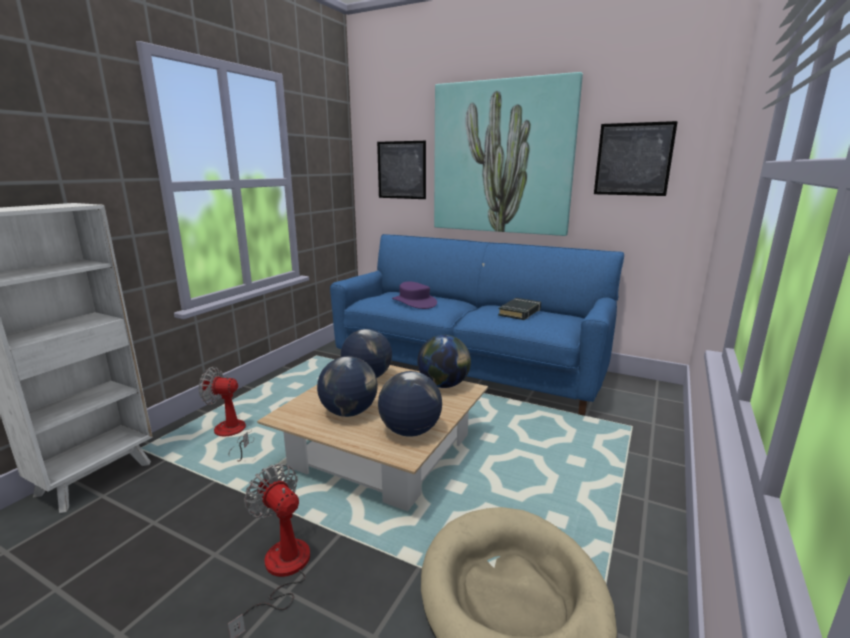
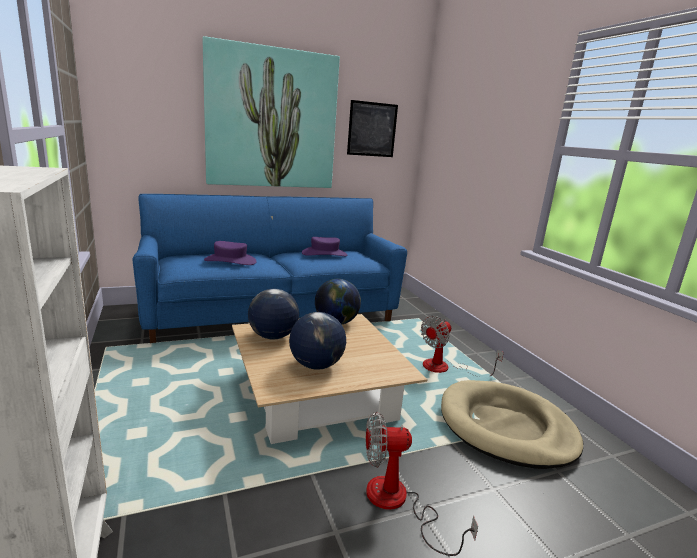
camera: 50 degrees left, 0 degrees up
fan [199,367,254,462] -> fan moved to [421,316,504,377]
picture [377,141,426,199] -> none
globe [378,371,442,437] -> none
black book [498,298,541,320] -> purple hat [302,237,347,256]

